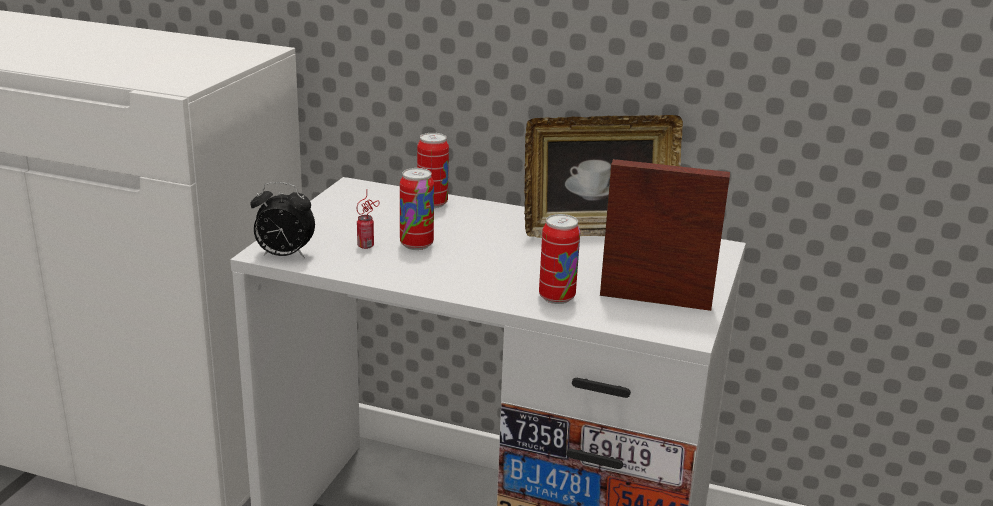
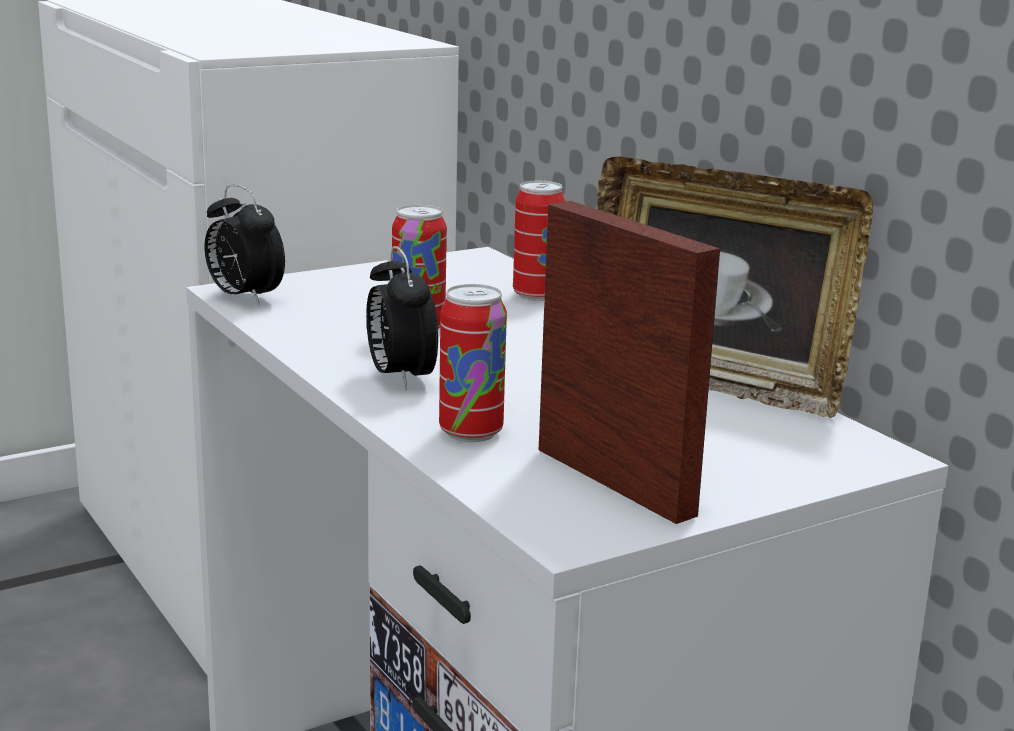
camera: 40 degrees right, 5 degrees down
can [357,189,380,249] -> none
none -> alarm clock [366,246,438,390]

